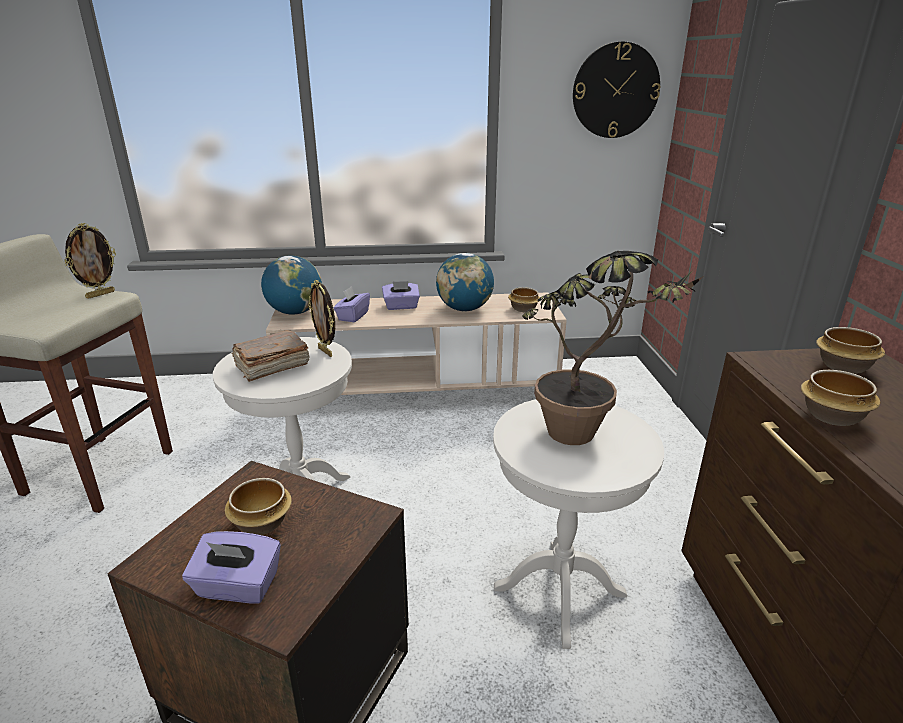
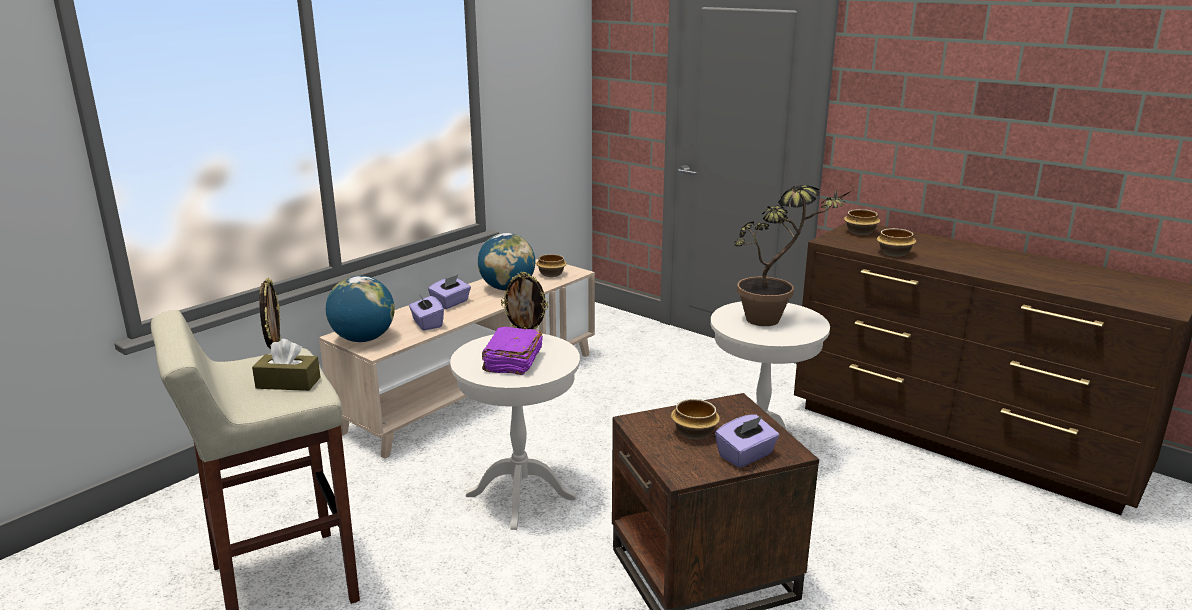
camera: 45 degrees left, 5 degrees down
brown book [232,330,310,382] -> purple book [482,327,543,375]
wall clock [573,41,660,138] -> none
none -> brown tissue box [252,339,321,391]

